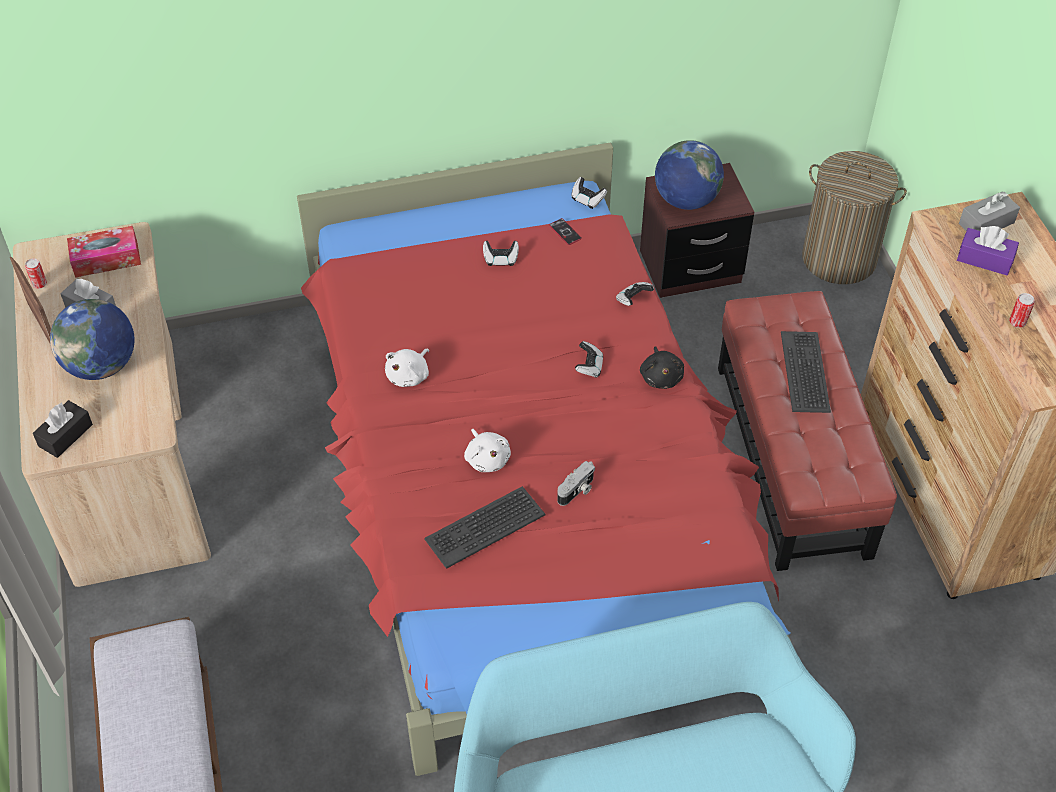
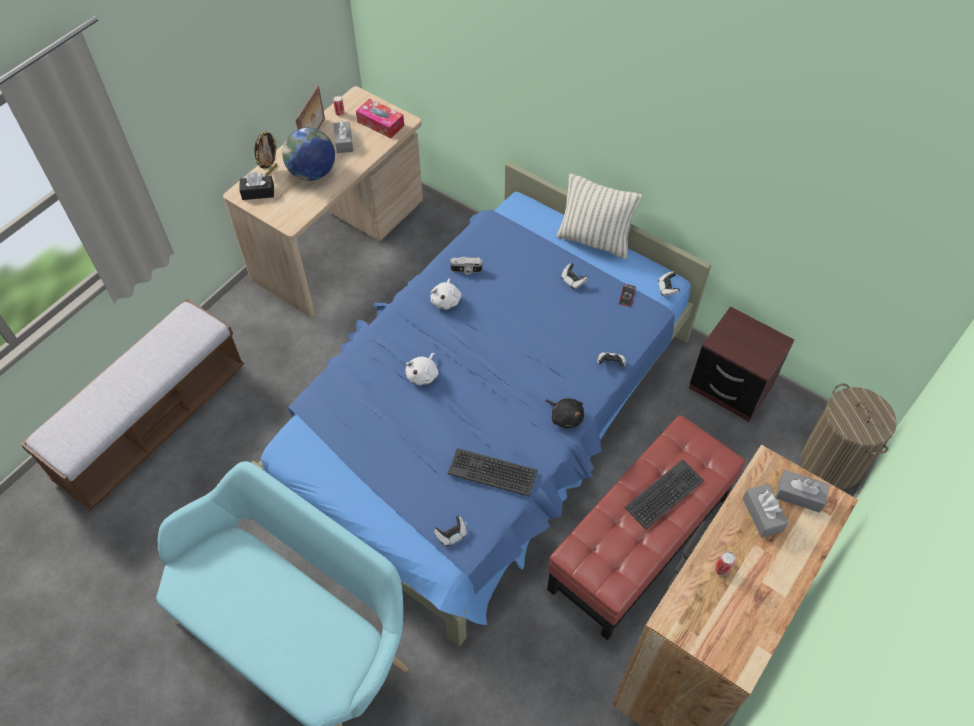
camera: 50 degrees right, 5 degrees up
red bed [297,143,791,776] -> blue bed [251,162,711,646]
white plush toy [385,349,429,387] -> white plush toy turned 75 degrees counterclockwise [430,279,462,309]
keyboard [424,486,546,569] -> keyboard moved to [447,448,538,497]
camera [557,461,595,506] -> camera moved to [450,257,482,275]
game controller [575,341,603,377] -> game controller moved to [434,516,467,547]
black plush toy [640,346,684,389] -> black plush toy turned 90 degrees counterclockwise [545,398,584,429]
globe [655,140,724,210] -> none
purple tissue box [957,226,1019,275] -> grey tissue box [742,484,788,537]
none -> picture frame [255,131,277,176]
none -> pillow [556,174,642,259]

